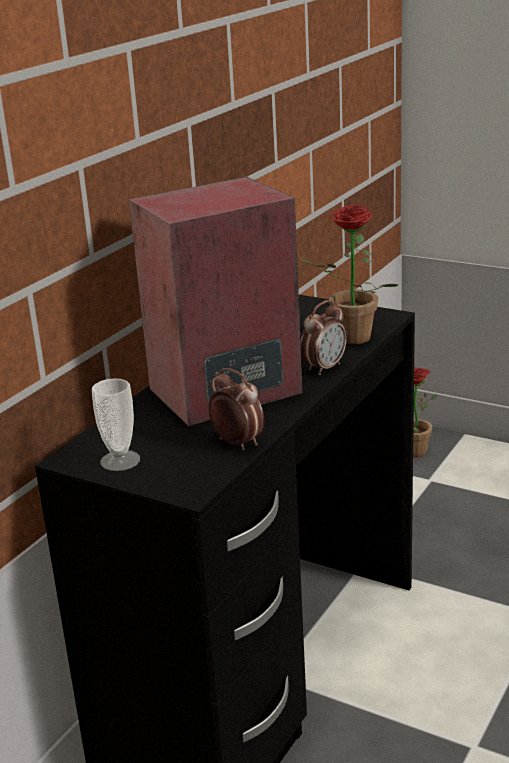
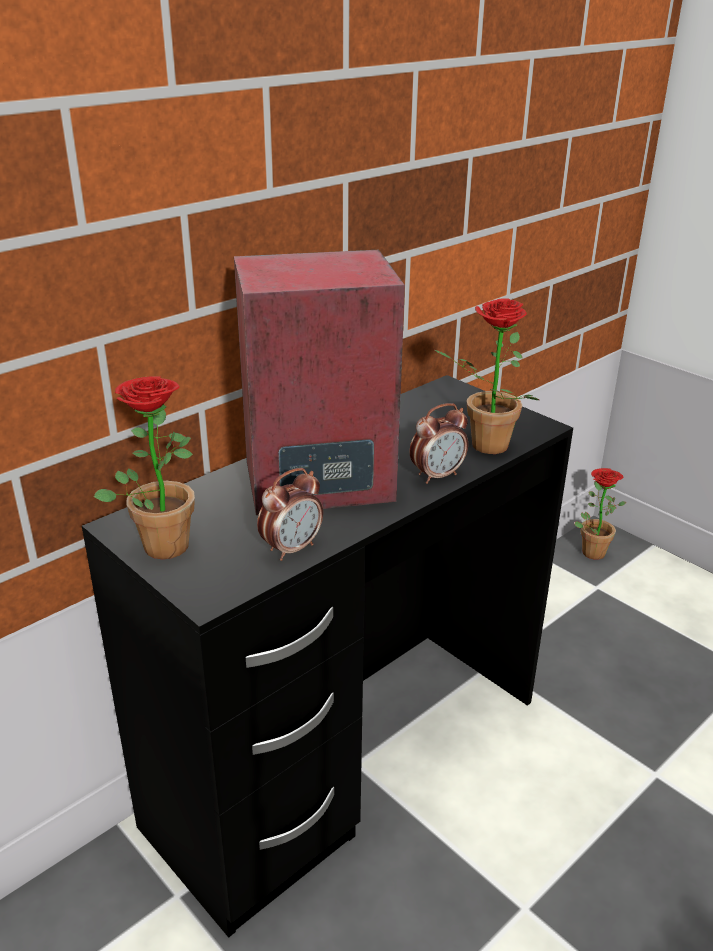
camera: 15 degrees right, 5 degrees up
cup [92,378,140,471] -> potted plant [94,376,195,559]
alarm clock [208,368,264,450] -> alarm clock turned 75 degrees clockwise [257,468,323,561]

